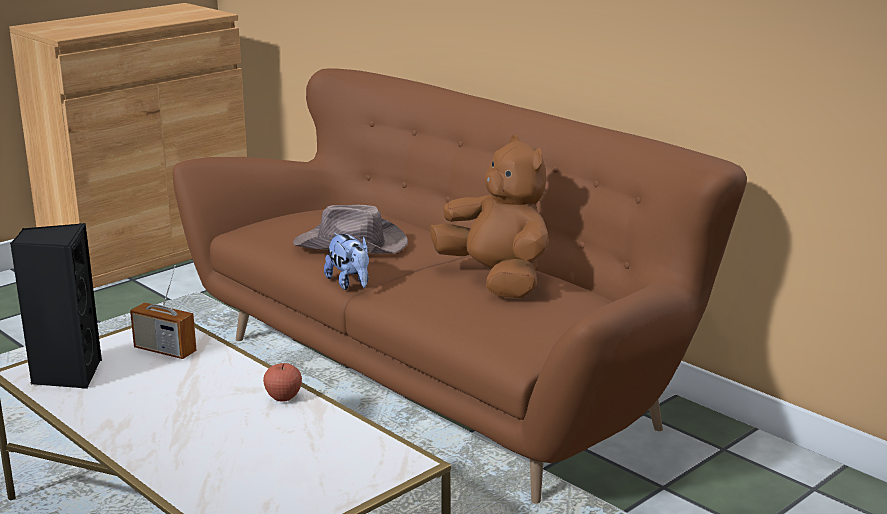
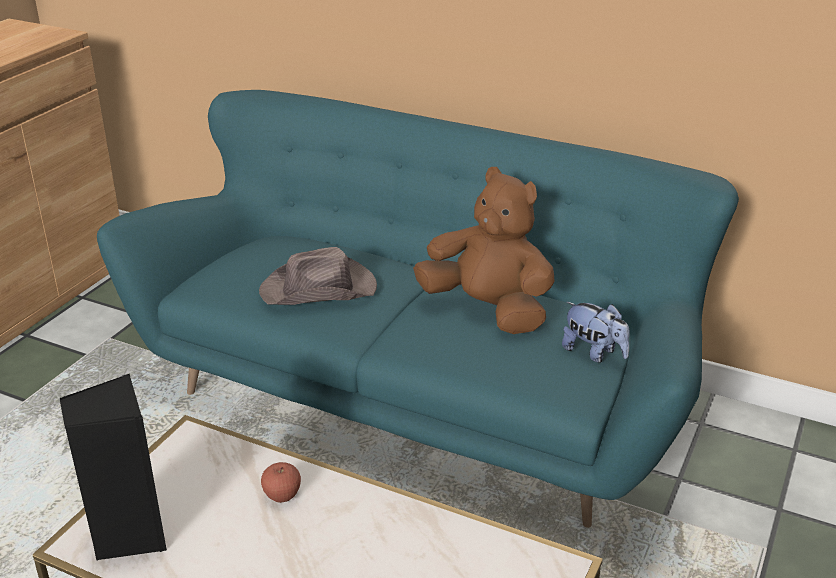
camera: 20 degrees left, 10 degrees up
radio [130,265,196,359] -> none
brown sofa [172,68,747,504] -> turquoise sofa [97,90,739,528]
apple [263,363,302,402] -> apple moved to [261,462,301,503]
plush toy [324,233,369,290] -> plush toy moved to [562,302,629,363]

